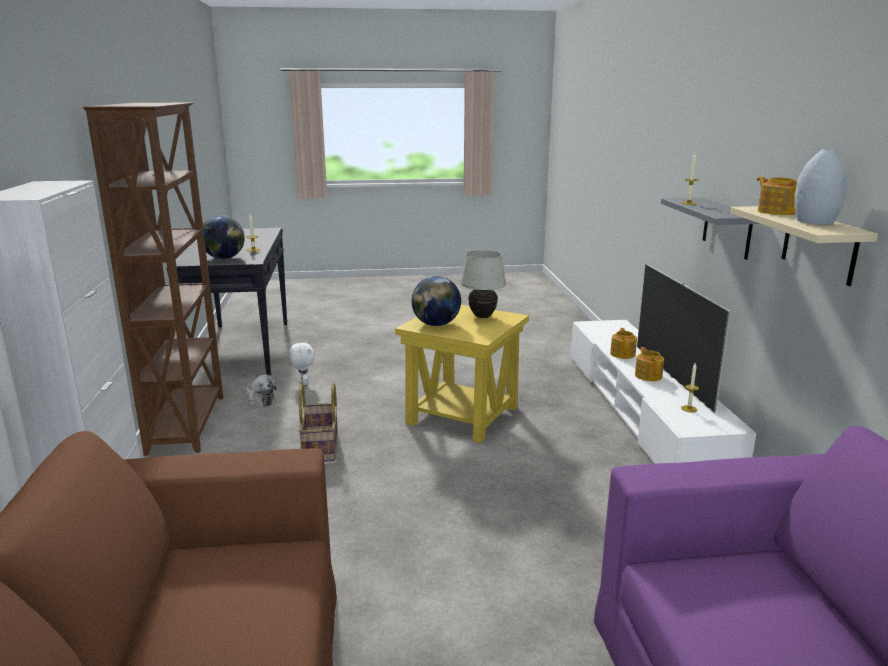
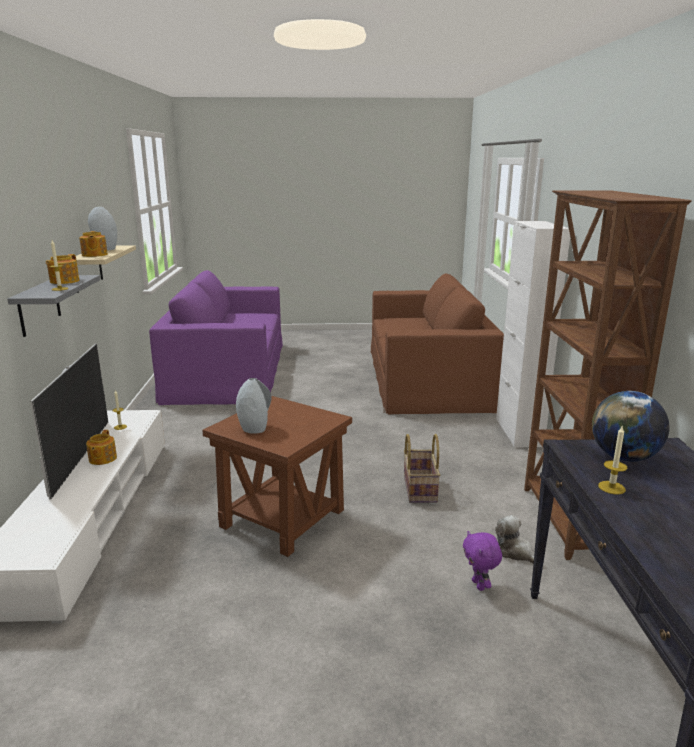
camera: 175 degrees left, 0 degrees up
white plush toy [289,341,315,385] -> purple plush toy [463,531,502,591]
yellow side table [395,305,529,443] -> brown side table [202,396,352,557]
globe [411,276,461,326] -> none
white table lamp [461,250,506,318] -> grey vase [236,378,272,434]
teapot [610,328,637,359] -> teapot moved to [46,254,79,284]

